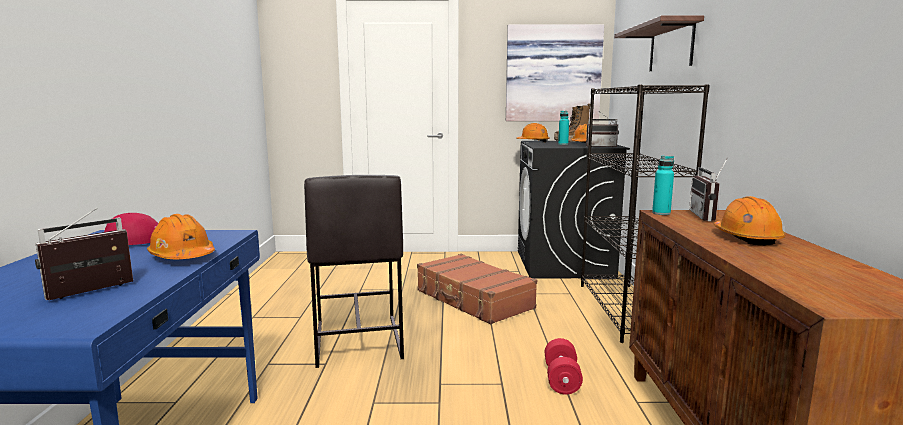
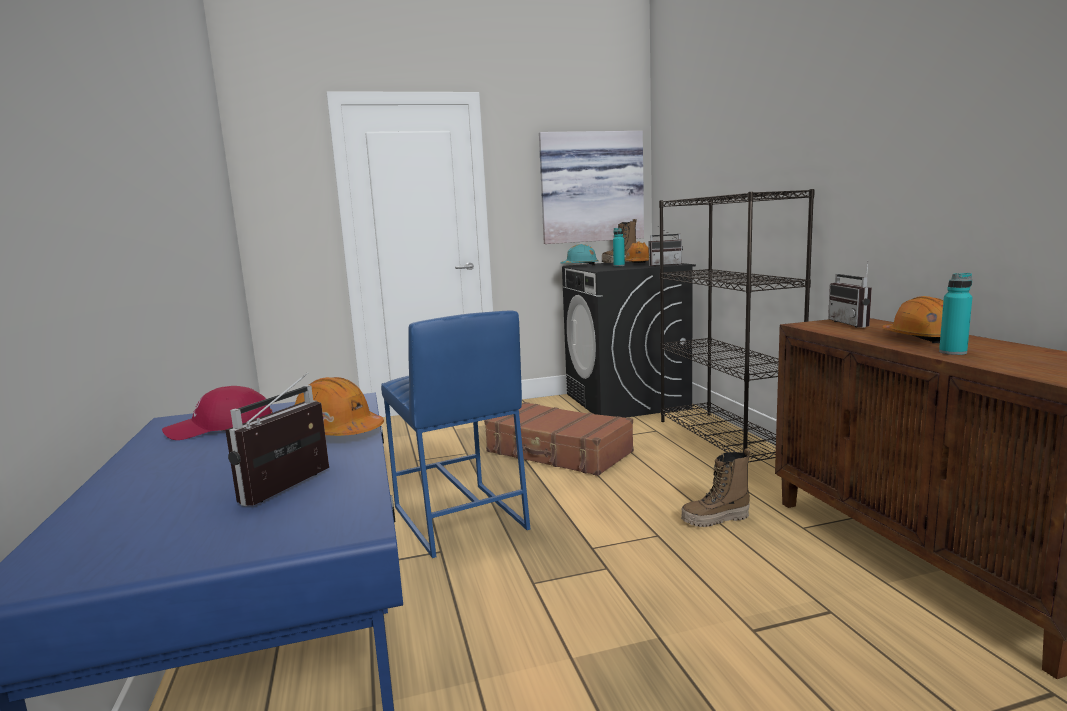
camera: 15 degrees left, 0 degrees up
grey stool [304,175,404,368] -> blue stool [381,311,530,558]
orange hard hat [516,123,550,143] -> turquoise hard hat [560,244,599,266]
red dumbbell [545,338,583,395] -> boot [681,449,750,527]
shelf [614,16,704,71] -> none
turquoise bottle [652,156,674,215] -> turquoise bottle moved to [939,273,972,355]

